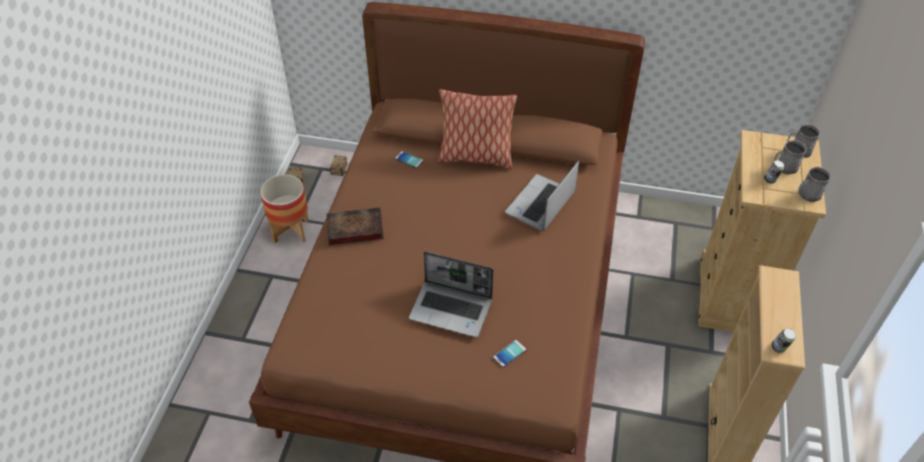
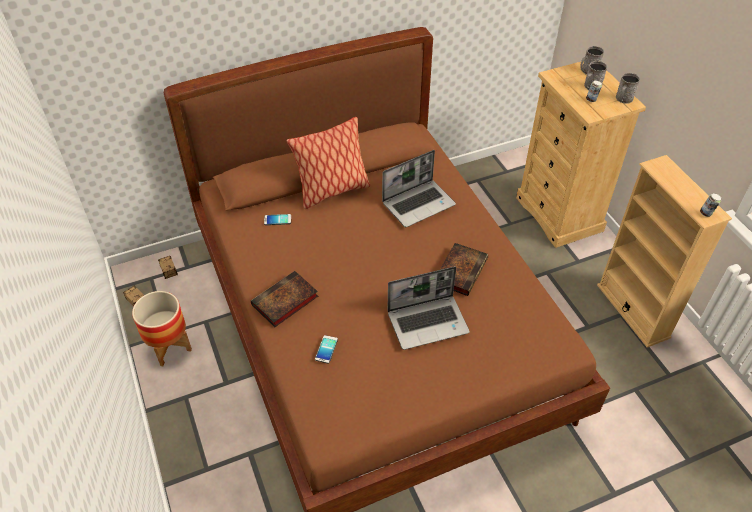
camera: 35 degrees left, 0 degrees up
phone [493,340,526,367] -> phone moved to [315,335,338,364]
laptop [505,161,579,231] -> laptop turned 120 degrees counterclockwise [382,150,456,227]
none -> book [440,243,488,296]

